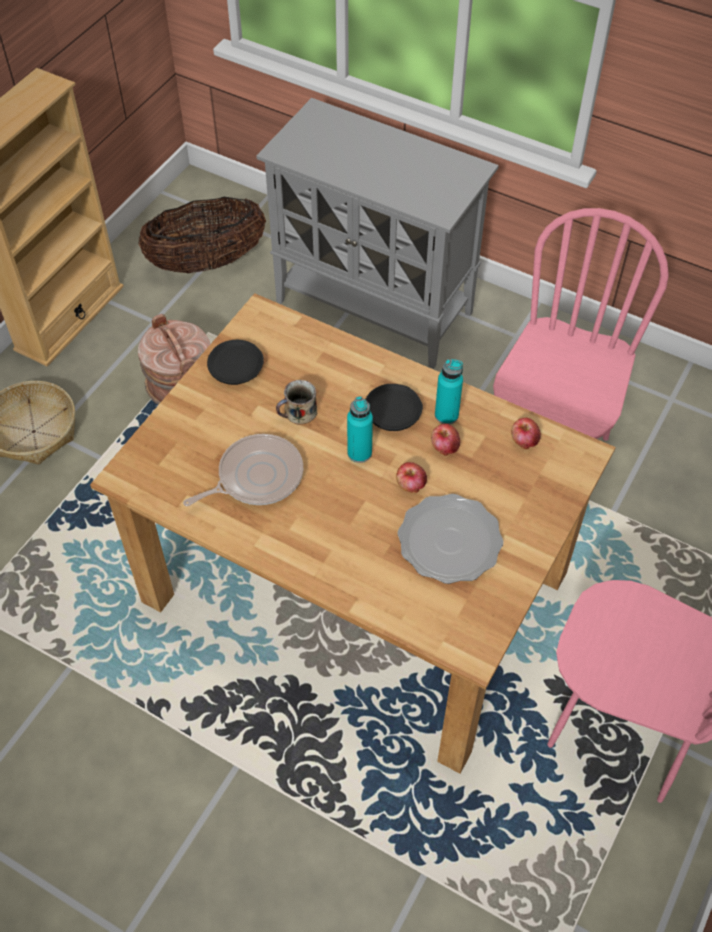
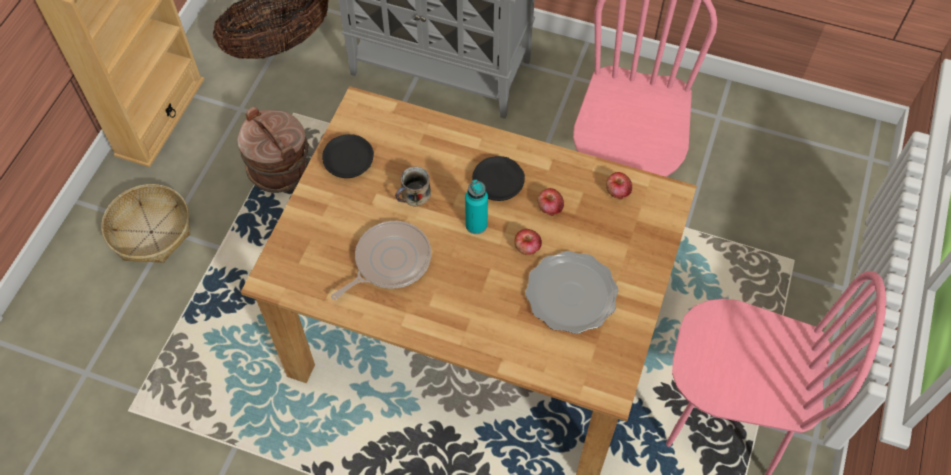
camera: 10 degrees left, 5 degrees up
turquoise bottle [435,359,463,424] -> none

